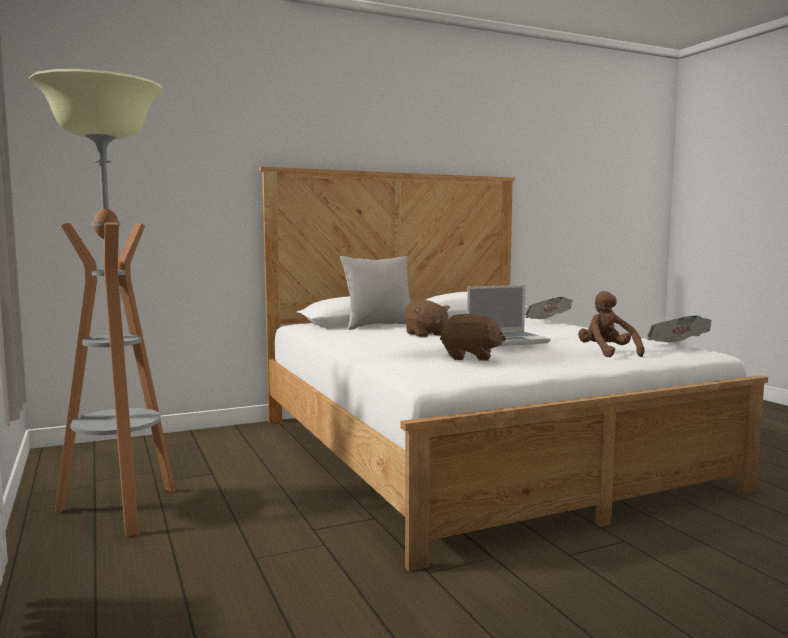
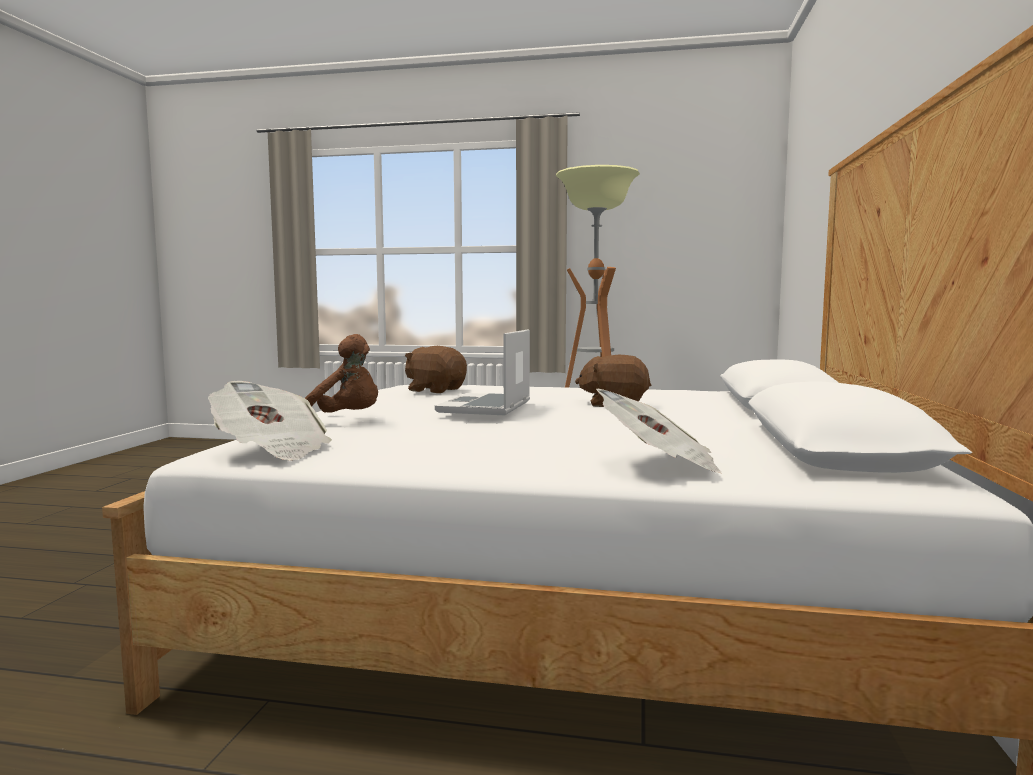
camera: 125 degrees right, 0 degrees up
grey pillow [340,256,411,330] -> none
brown plush toy [440,314,506,361] -> brown plush toy turned 75 degrees clockwise [405,346,467,393]

